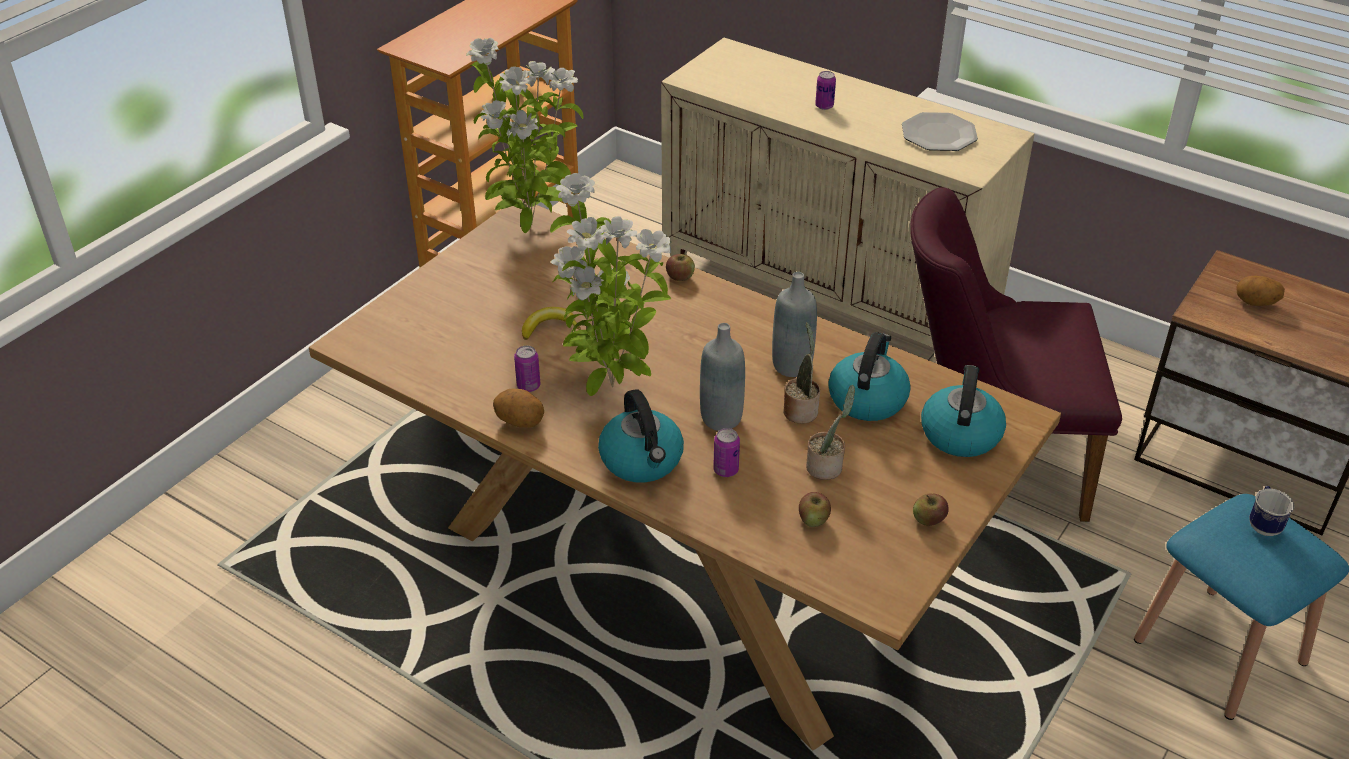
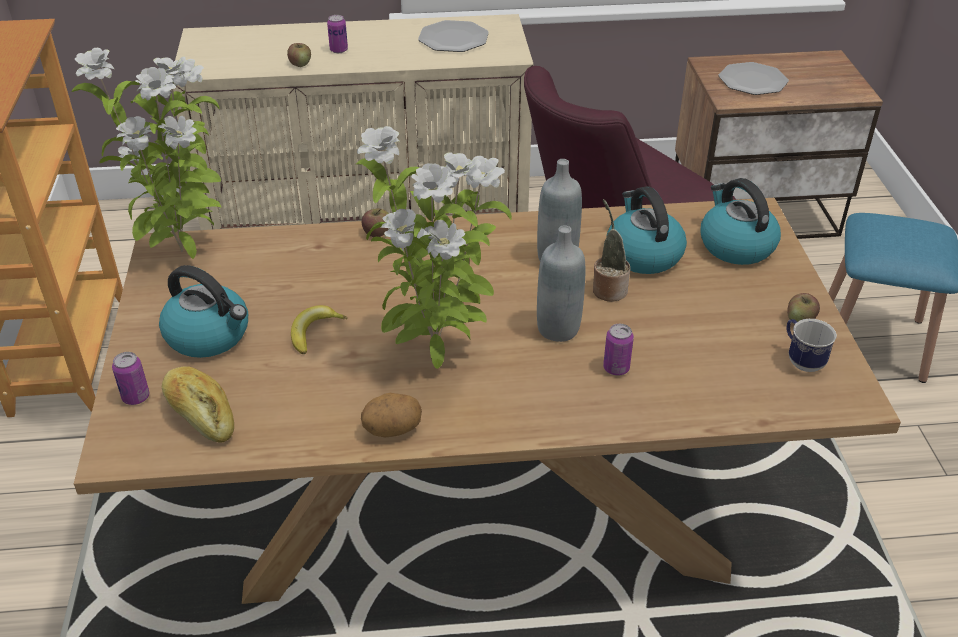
camera: 40 degrees left, 0 degrees up
can [514,346,540,392] -> can moved to [112,352,149,405]
kettle [598,389,684,483] -> kettle moved to [159,265,248,358]
apple [799,492,831,527] -> apple moved to [287,43,311,67]
potted plant [806,385,855,480] -> none
potato [1236,276,1285,306] -> plate [719,62,789,95]
mug [1249,486,1295,536] -> mug moved to [786,319,837,372]
none -> bread [162,366,234,443]

